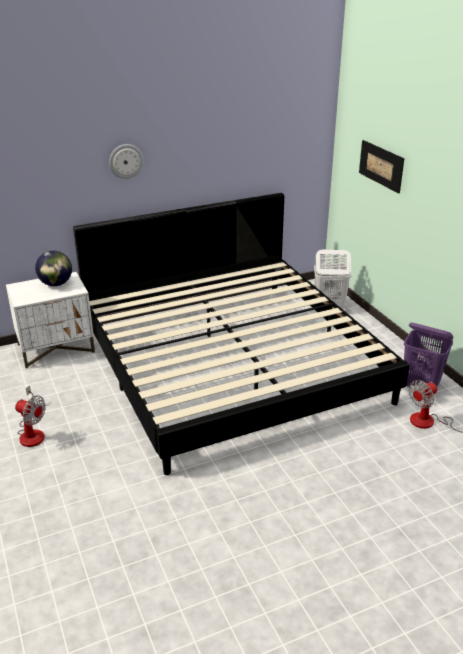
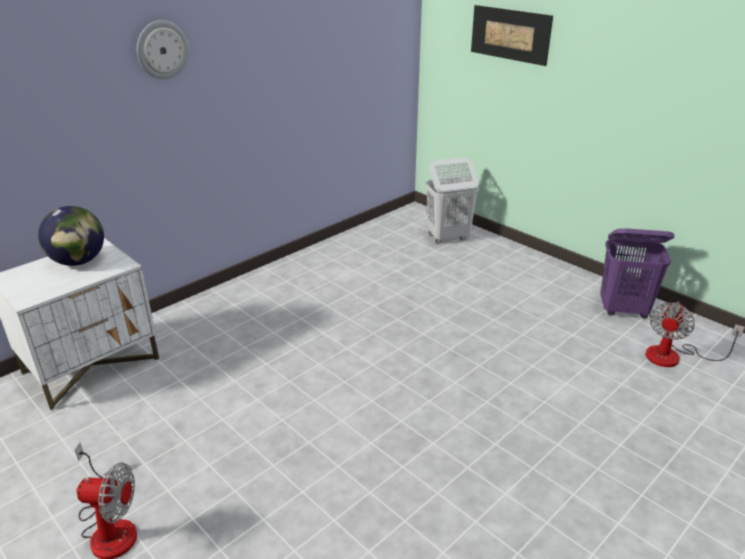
camera: 20 degrees left, 0 degrees up
bed [73,193,410,475] -> none

